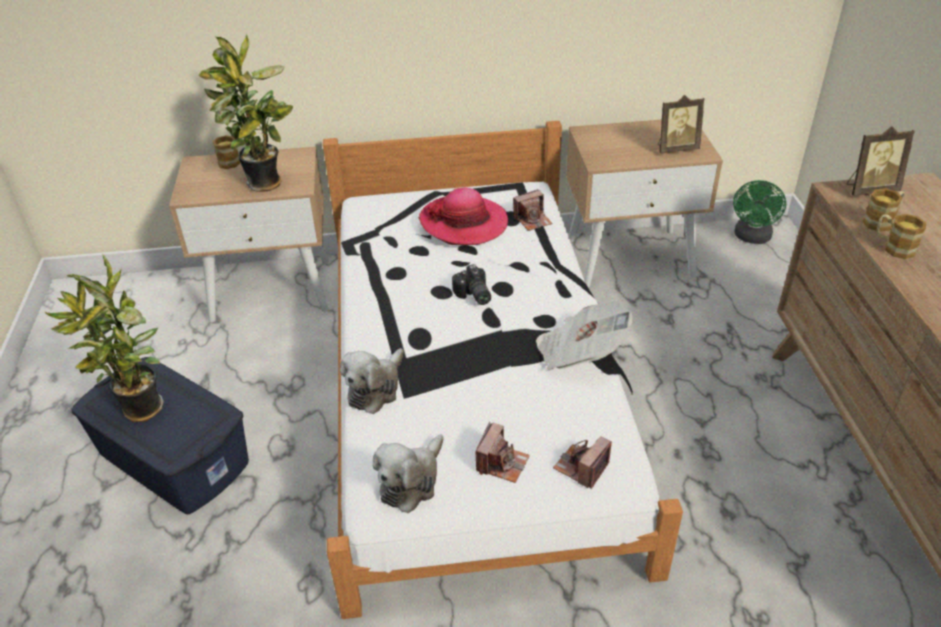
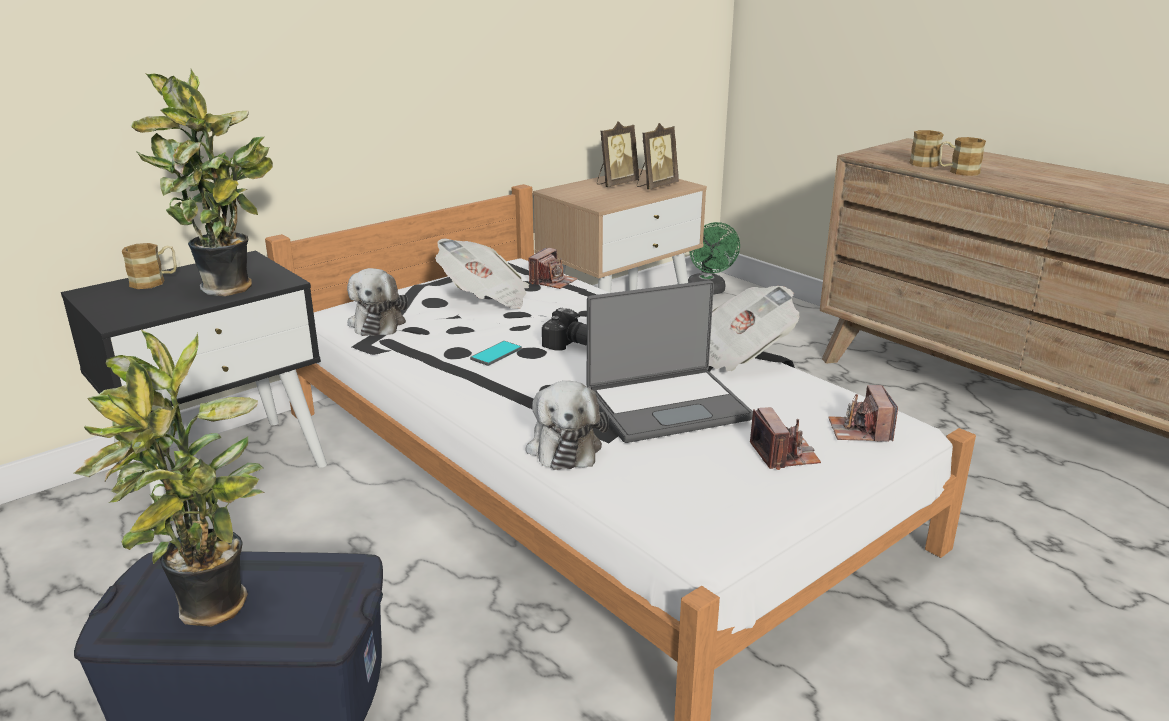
camera: 35 degrees left, 15 degrees down
beige nightstand [169,147,329,322] -> black nightstand [61,251,327,504]
plush toy [372,434,444,513] -> plush toy moved to [347,268,408,336]
hat [418,187,508,245] -> newspaper [435,238,529,309]
picture frame [847,126,915,196] -> picture frame moved to [597,121,639,187]
none -> phone [470,341,522,366]
none -> laptop [587,280,753,443]

